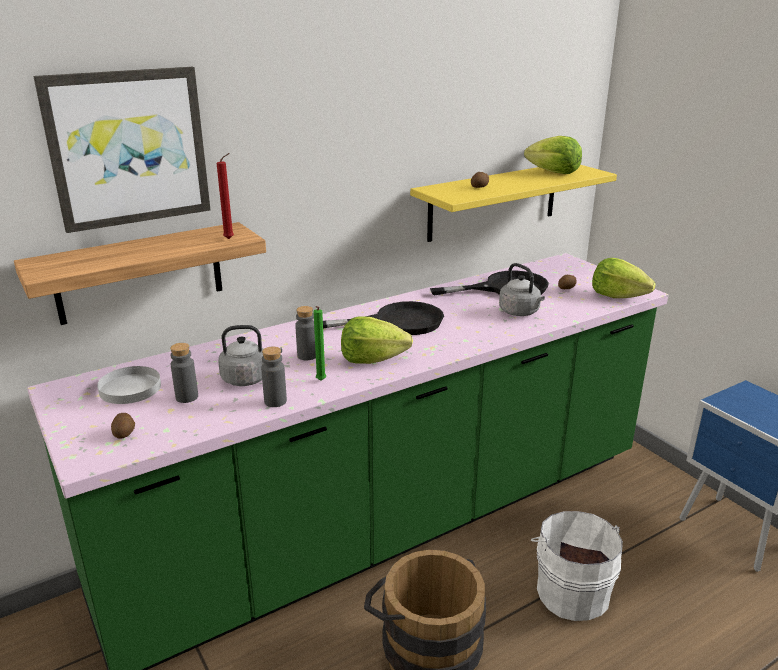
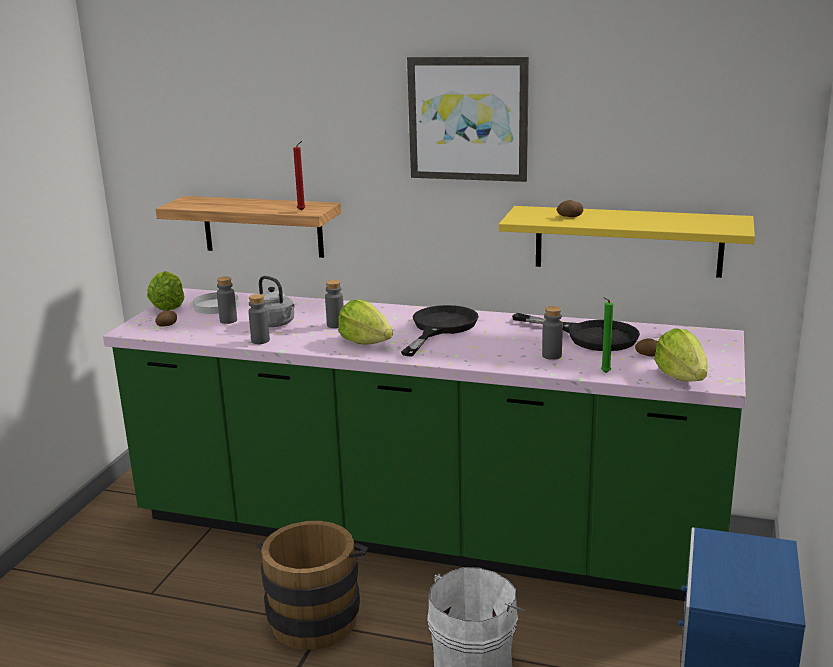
camera: 50 degrees right, 5 degrees down
picture [33,67,211,233] -> picture moved to [407,57,529,182]
green candle [313,306,326,381] -> green candle moved to [601,297,613,373]
black frying pan [323,301,444,335] -> black frying pan turned 105 degrees counterclockwise [401,305,479,357]
grey kettle [499,263,545,316] -> grey bottle [542,306,563,360]
lettuce [524,136,582,174] -> lettuce moved to [147,271,185,311]

